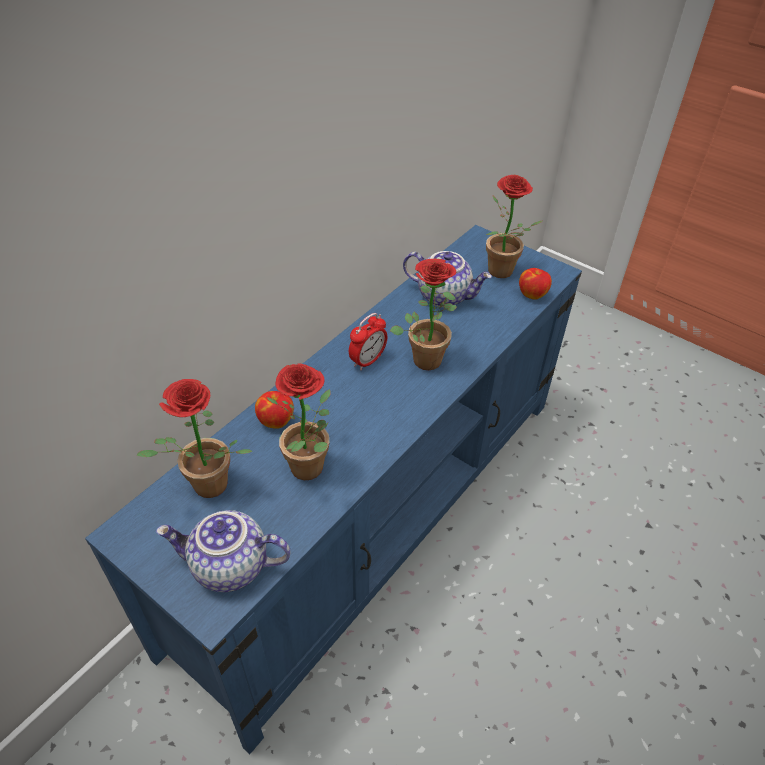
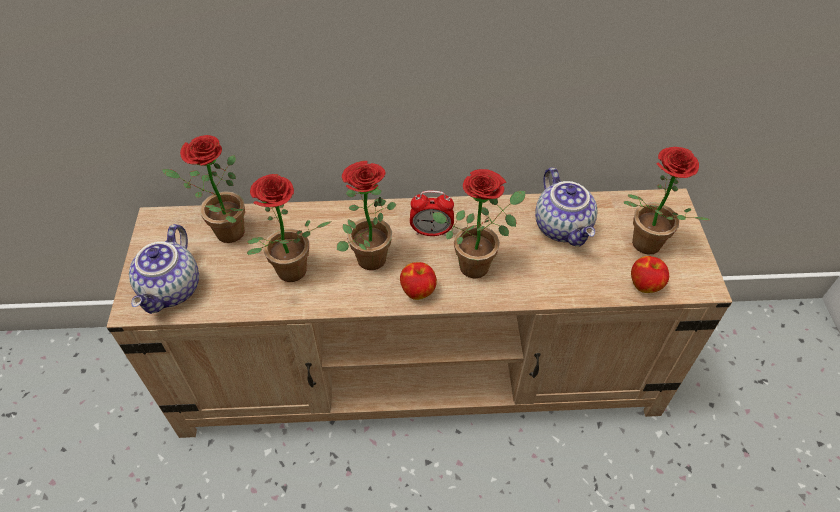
camera: 50 degrees right, 5 degrees up
blue tv stand [85,225,582,754] -> beige tv stand [107,189,732,438]
teapot [156,510,290,592] -> teapot turned 135 degrees counterclockwise [129,224,199,314]
apple [255,391,294,429] -> apple moved to [400,262,437,300]
none -> potted plant [337,161,397,270]

